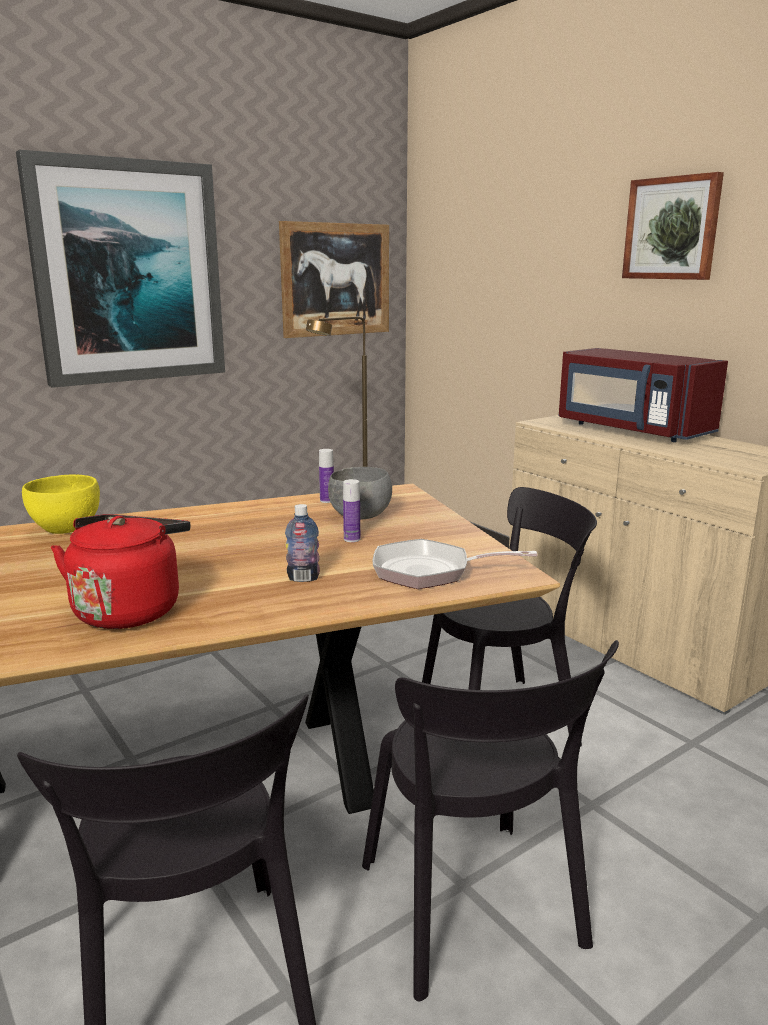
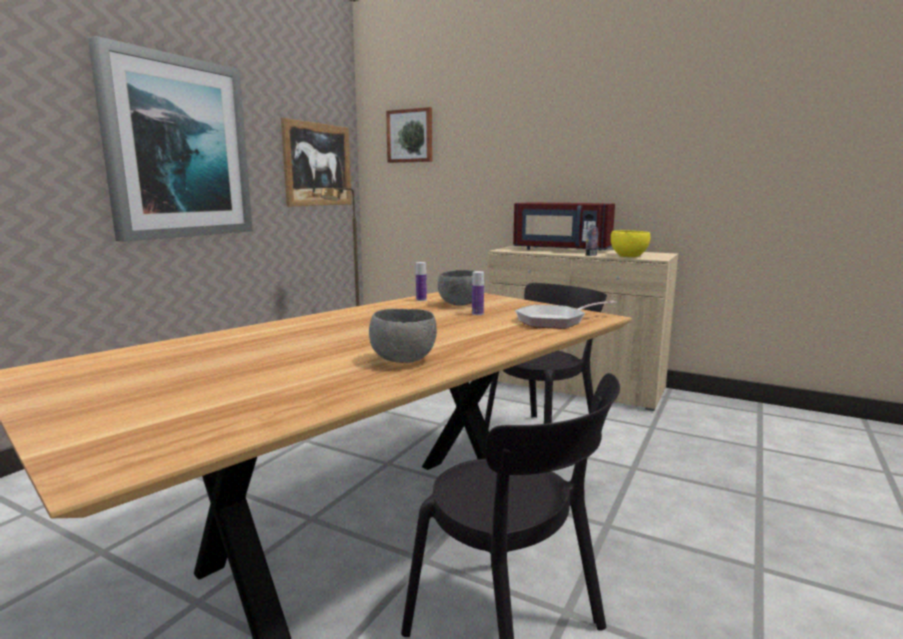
camera: 25 degrees left, 5 degrees down
yellow bowl [22,474,100,534] -> yellow bowl moved to [611,230,650,257]
red kettle [51,514,190,629] -> grey bowl [369,309,437,363]
bottle [285,504,320,582] -> bottle moved to [585,222,598,256]
black chair [362,640,619,1001] -> none
picture [622,172,724,280] -> picture moved to [386,107,432,163]

